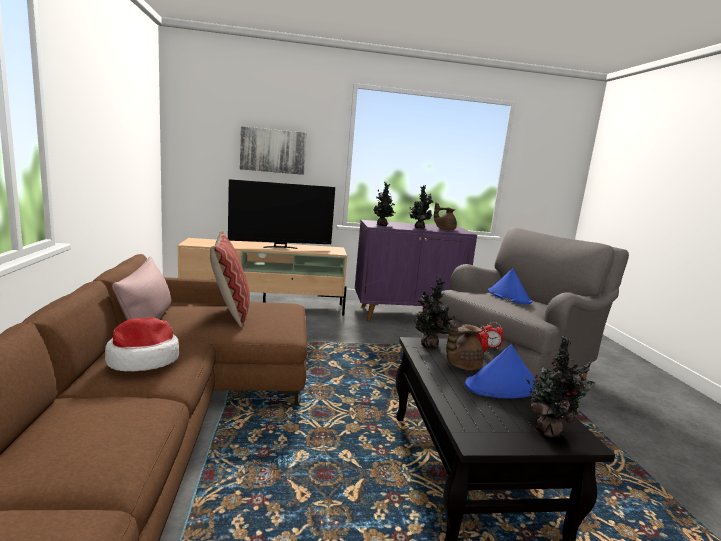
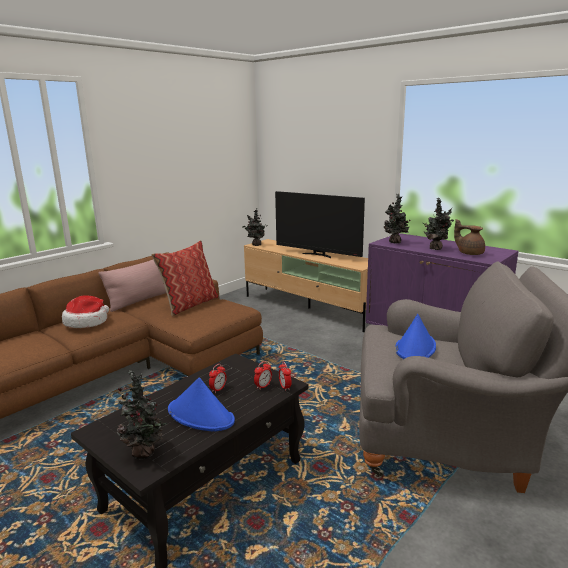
camera: 50 degrees right, 5 degrees up
picture [240,126,306,175] -> none
potted plant [414,276,455,349] -> potted plant moved to [242,208,268,246]
brown teapot [446,323,484,370] -> alarm clock [209,364,227,393]

